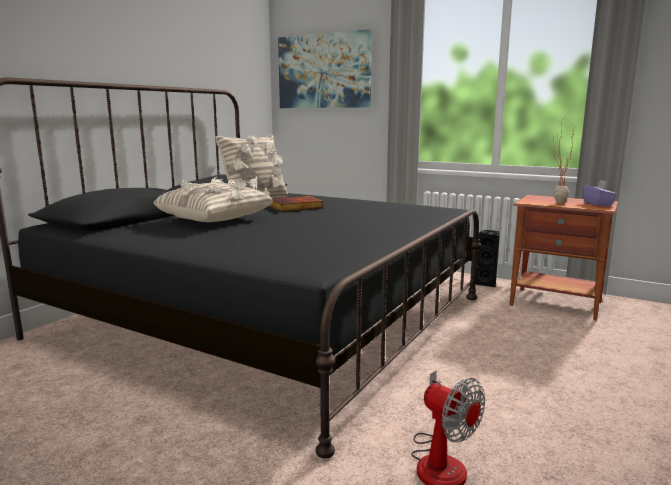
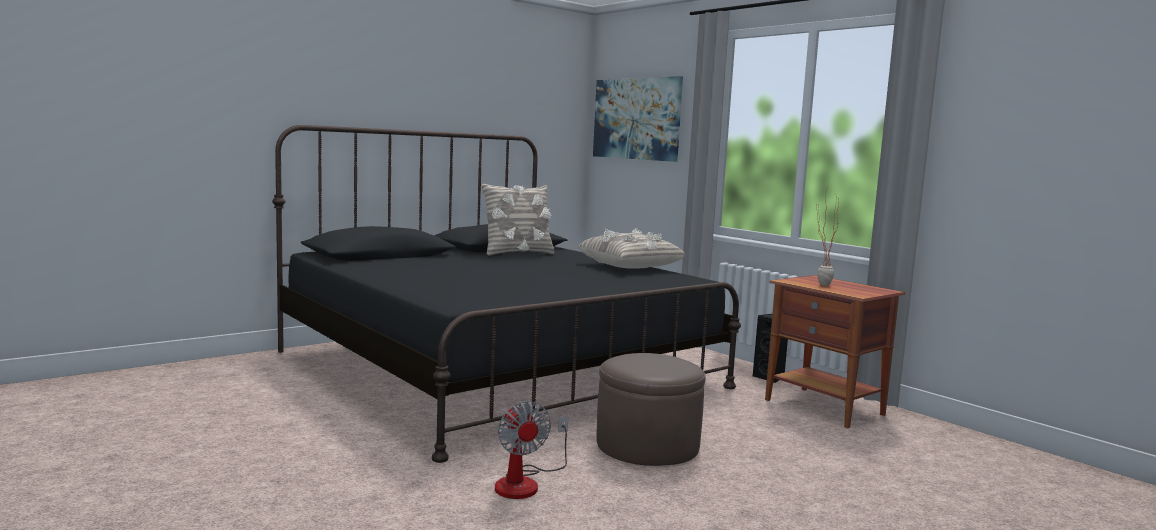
camera: 20 degrees right, 5 degrees down
beige pillow [154,177,273,222] -> beige pillow moved to [579,228,685,269]
book [269,196,323,212] -> none
purple tissue box [582,180,617,206] -> none
none -> brown ottoman [597,353,706,466]

